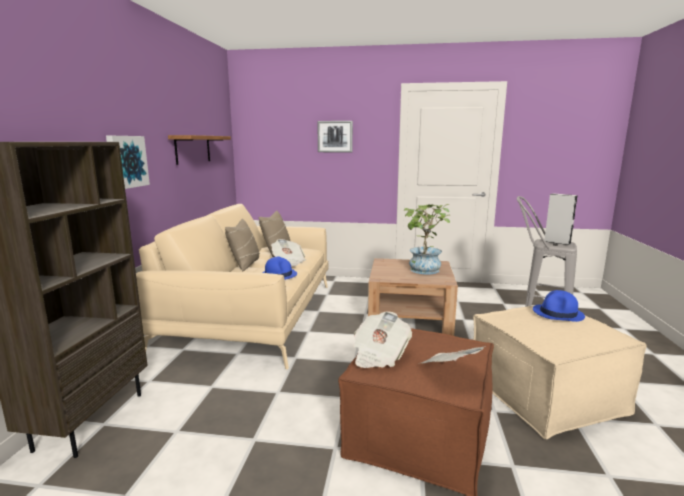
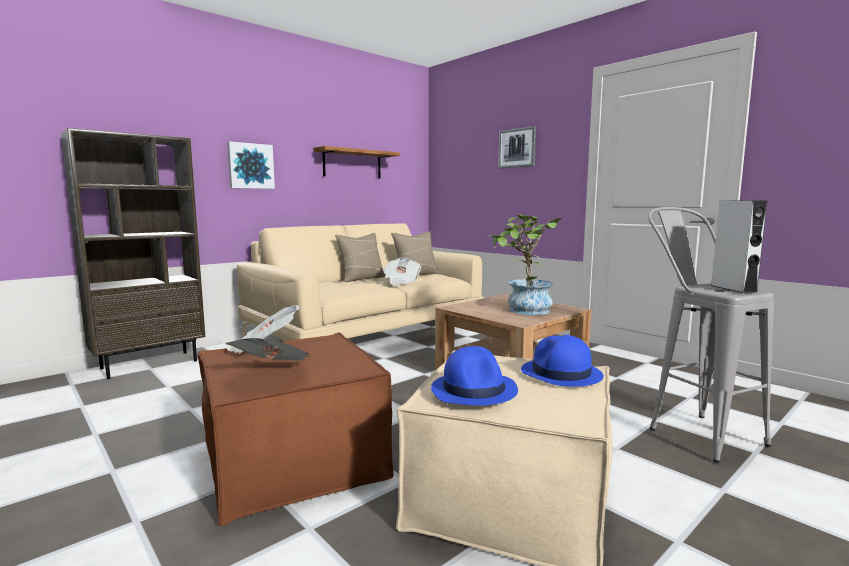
camera: 40 degrees right, 5 degrees down
blue hat [262,257,297,280] -> blue hat moved to [431,346,518,406]

